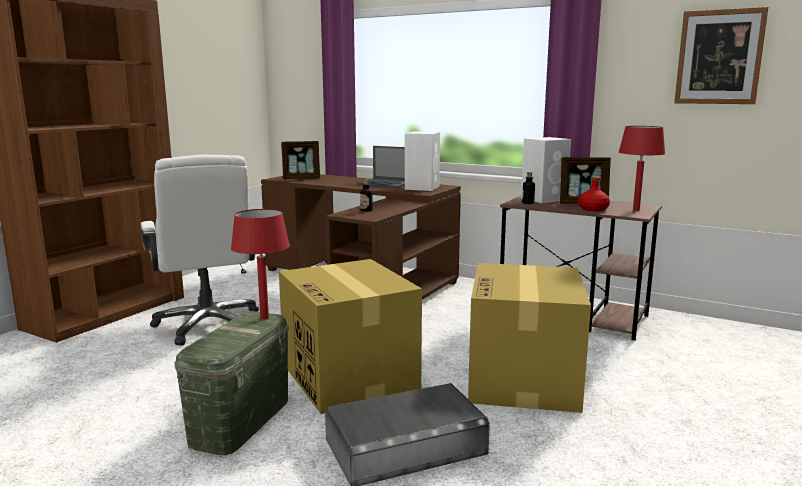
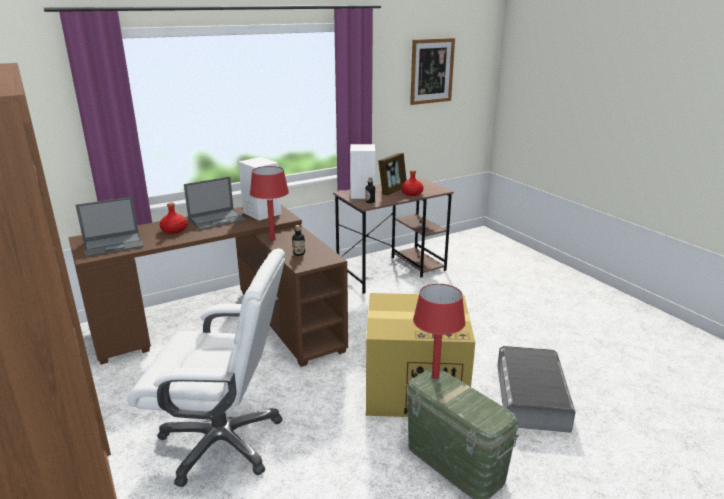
camera: 60 degrees left, 10 degrees up
picture frame [281,141,320,179] -> laptop [76,197,144,257]
cardboard box [468,263,591,413] -> none
red table lamp [619,126,665,211] -> red table lamp moved to [250,166,289,241]
none -> red bottle [160,203,187,234]

